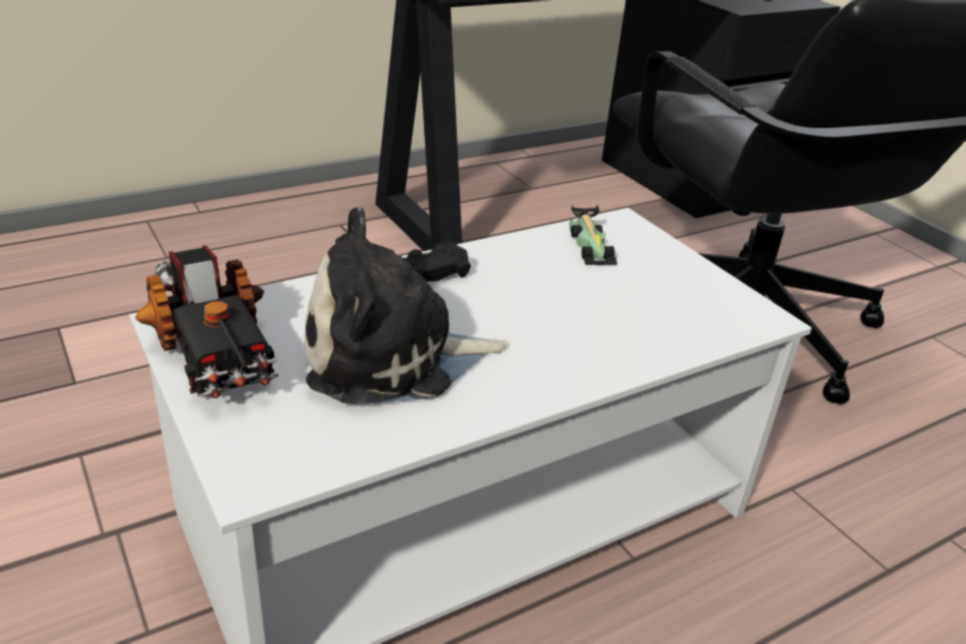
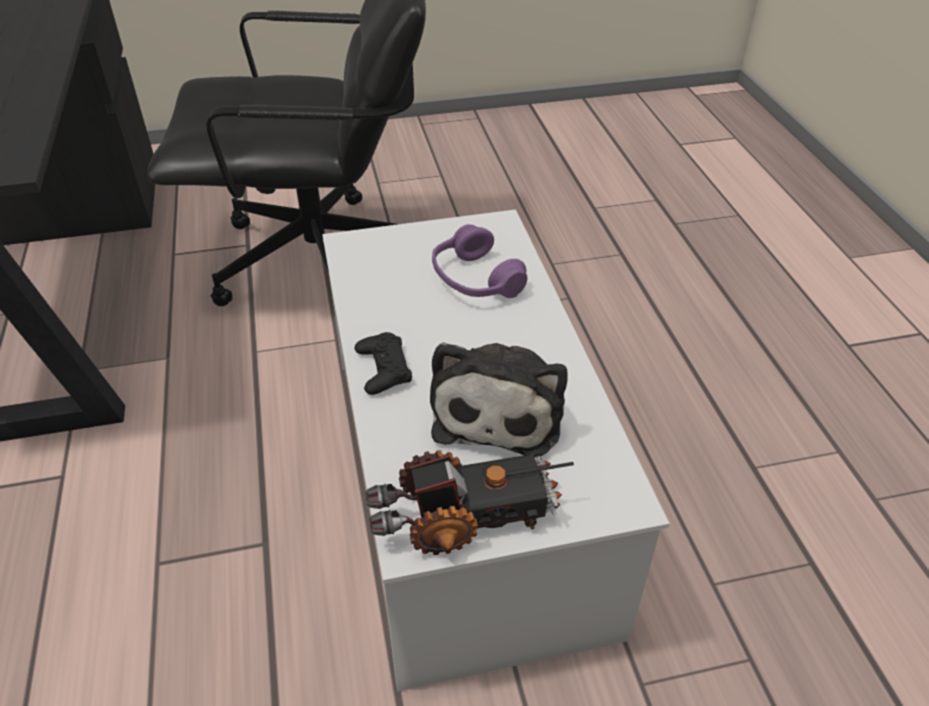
camera: 70 degrees left, 10 degrees up
toy car [569,205,617,266] -> none
none -> purple headphones [432,224,527,298]

